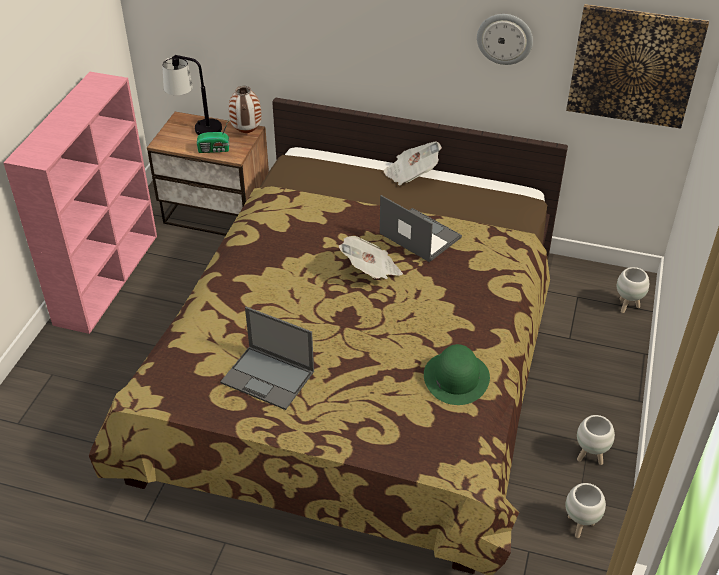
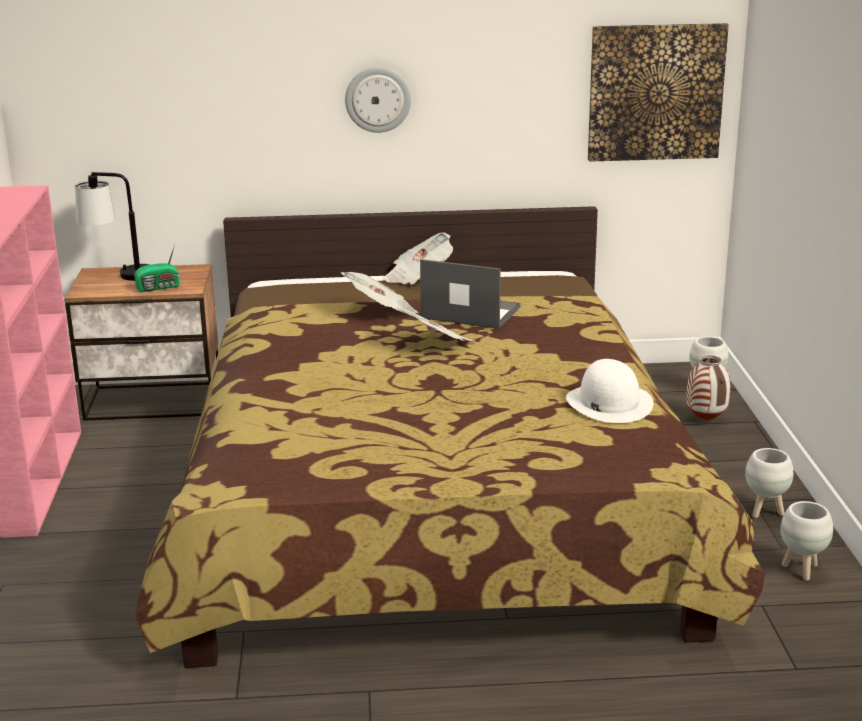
camera: 20 degrees left, 20 degrees down
laptop [220,307,314,410] -> none
vase [229,86,262,133] -> vase moved to [686,355,731,420]
green hat [424,344,490,405] -> white hat [566,359,653,423]
wall clock [477,14,533,65] -> wall clock moved to [345,67,411,133]
none -> newspaper [341,272,419,313]

